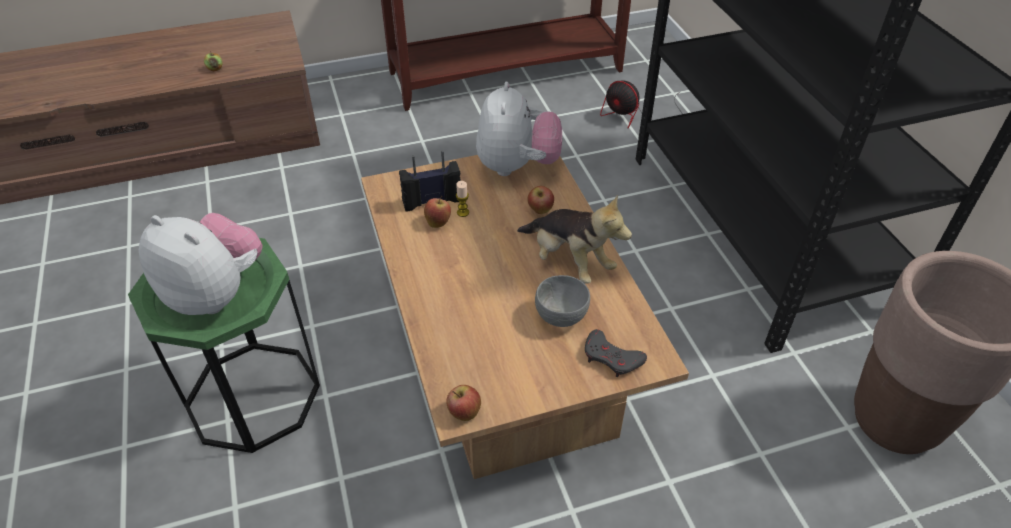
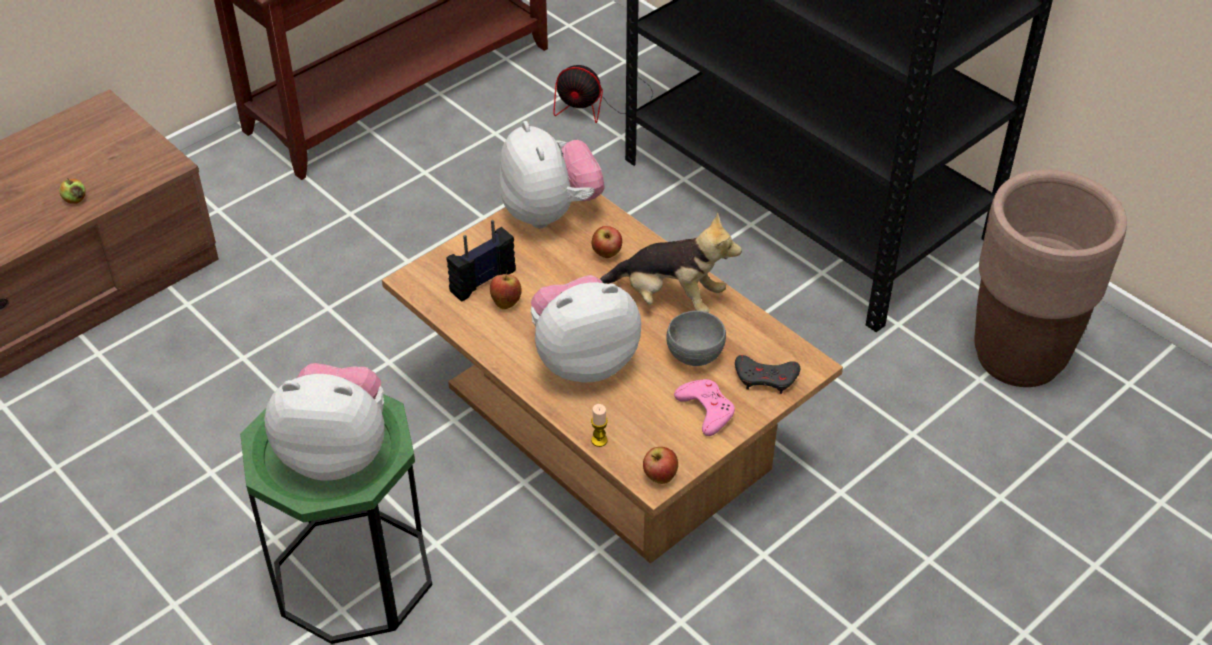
camera: 25 degrees left, 0 degrees up
candle [456,181,469,217] -> candle moved to [591,404,608,447]
none -> plush toy [531,275,641,382]
none -> pink game controller [674,379,735,436]

